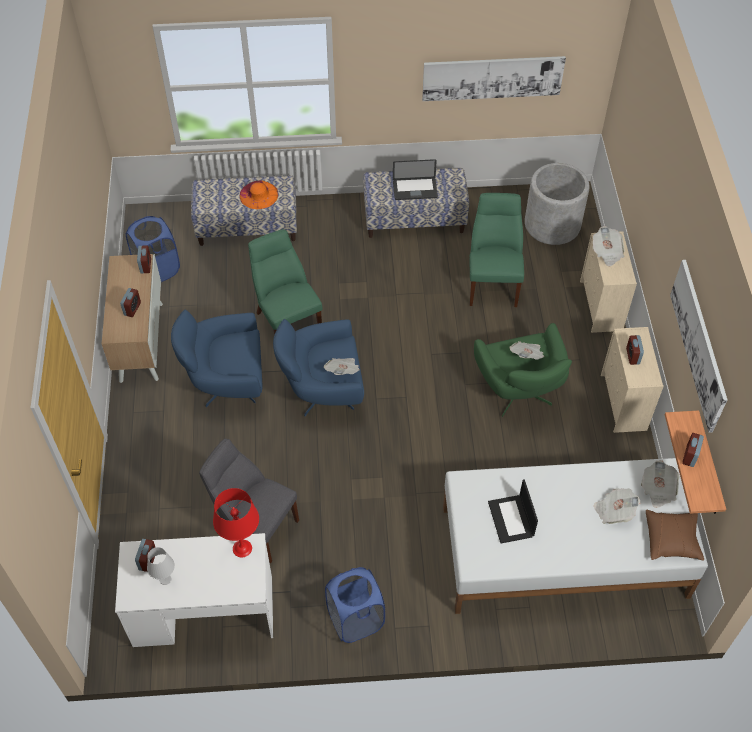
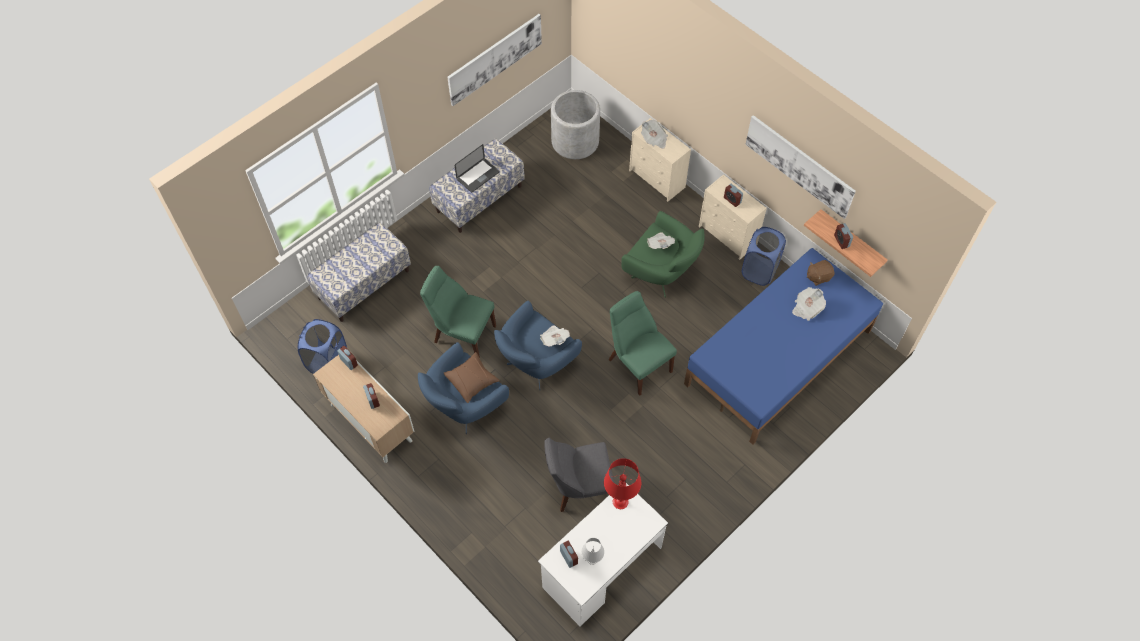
camera: 40 degrees left, 5 degrees up
orange hat [240,180,279,209] -> none
blue laundry basket [325,567,385,643] -> blue laundry basket moved to [741,227,786,286]
white bed [443,458,708,614] -> blue bed [684,248,883,445]
green chair [470,193,524,307] -> green chair moved to [609,291,677,396]
laptop [488,479,538,543] -> none
newspaper [641,460,680,508] -> brown plush toy [807,260,835,286]
brown pillow [646,510,704,561] -> brown pillow moved to [443,352,500,403]

